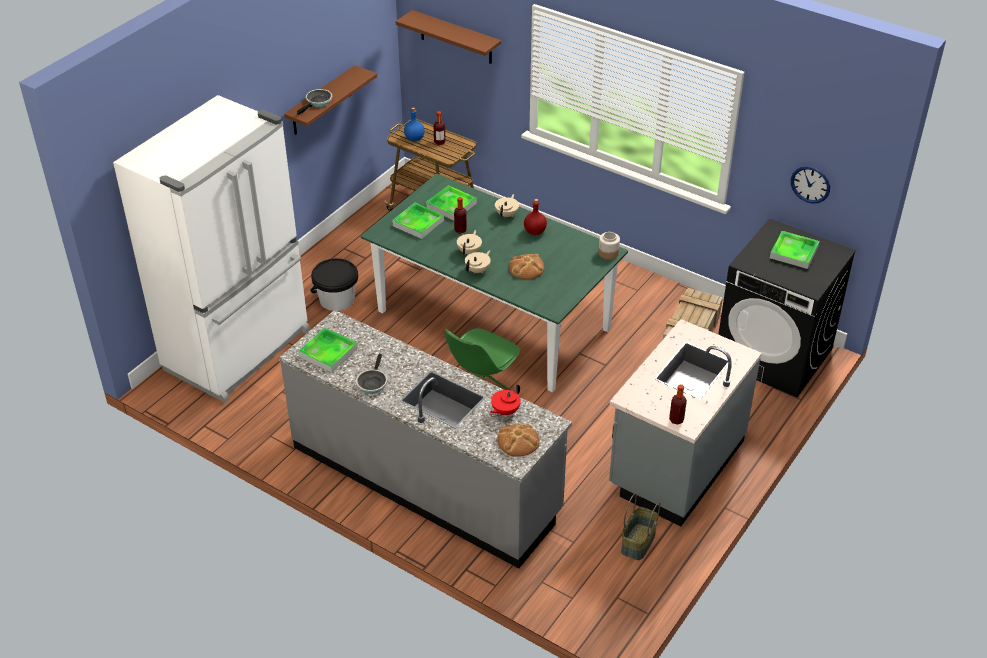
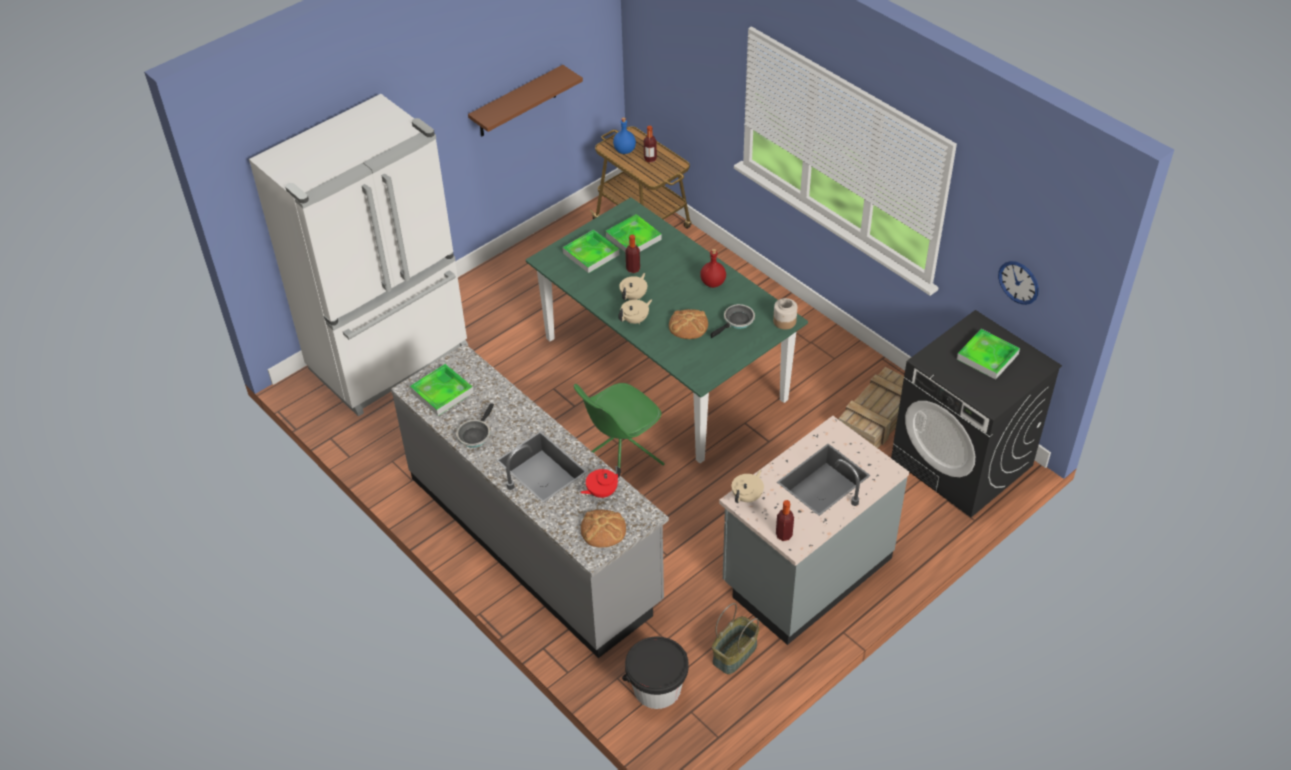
camera: 15 degrees right, 5 degrees up
frying pan [297,89,332,115] -> frying pan moved to [711,304,755,338]
black bucket [310,258,358,311] -> black bucket moved to [622,636,689,709]
brown shelf [396,10,501,64] -> none
beige teapot [495,194,519,218] -> beige teapot moved to [732,470,764,503]

